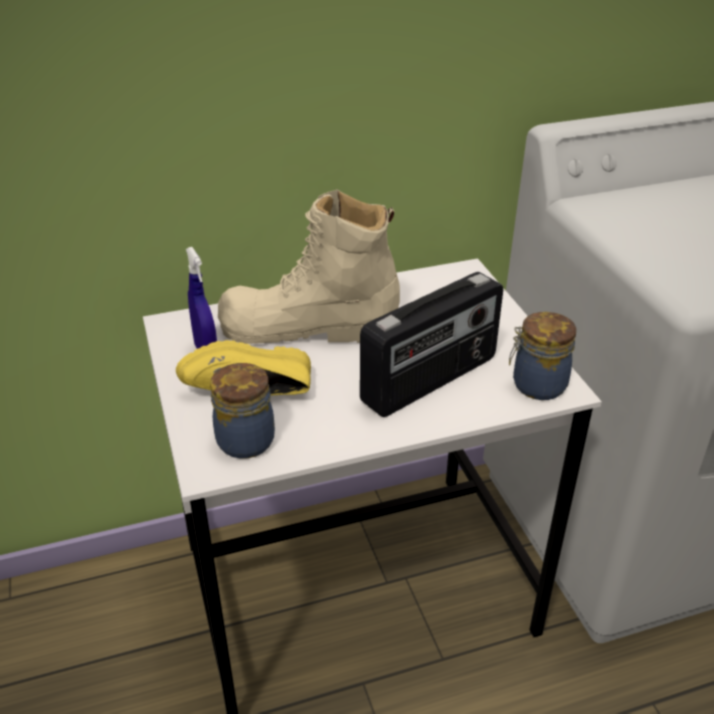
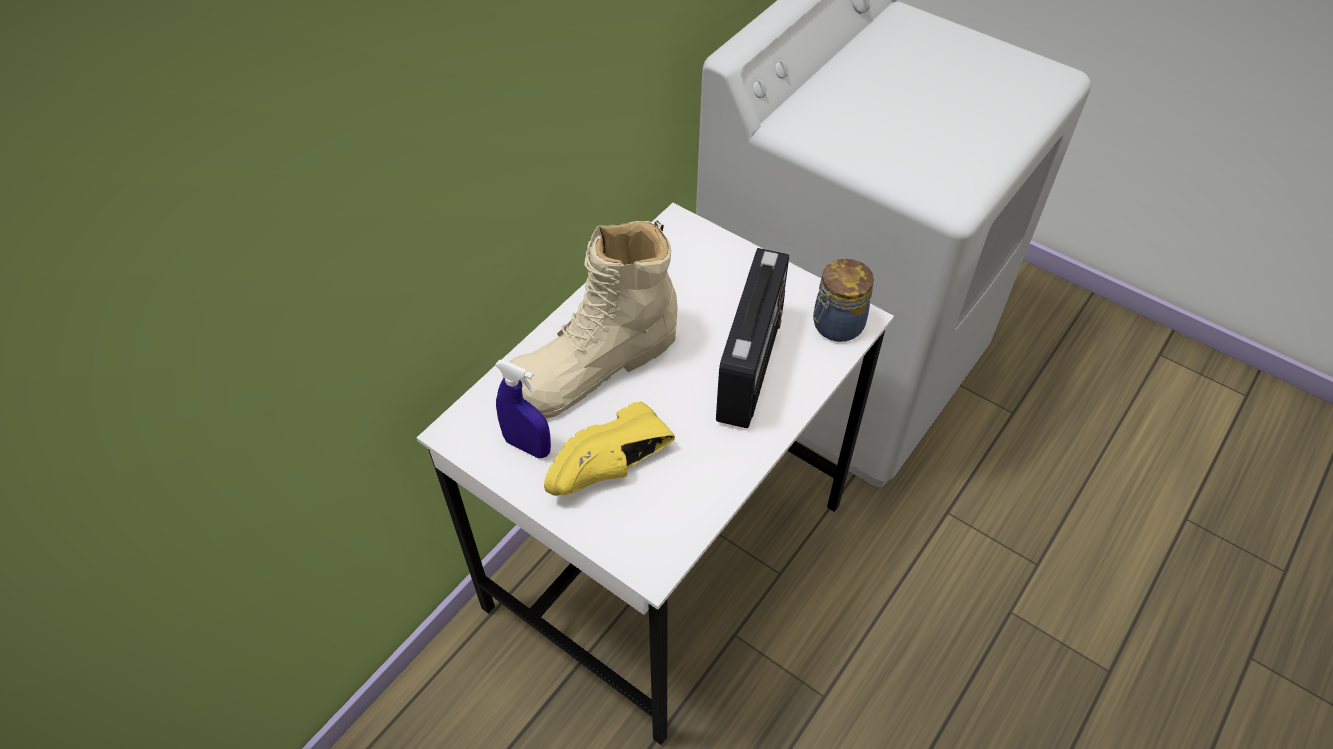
camera: 35 degrees left, 15 degrees up
jar [210,363,275,458] -> none

